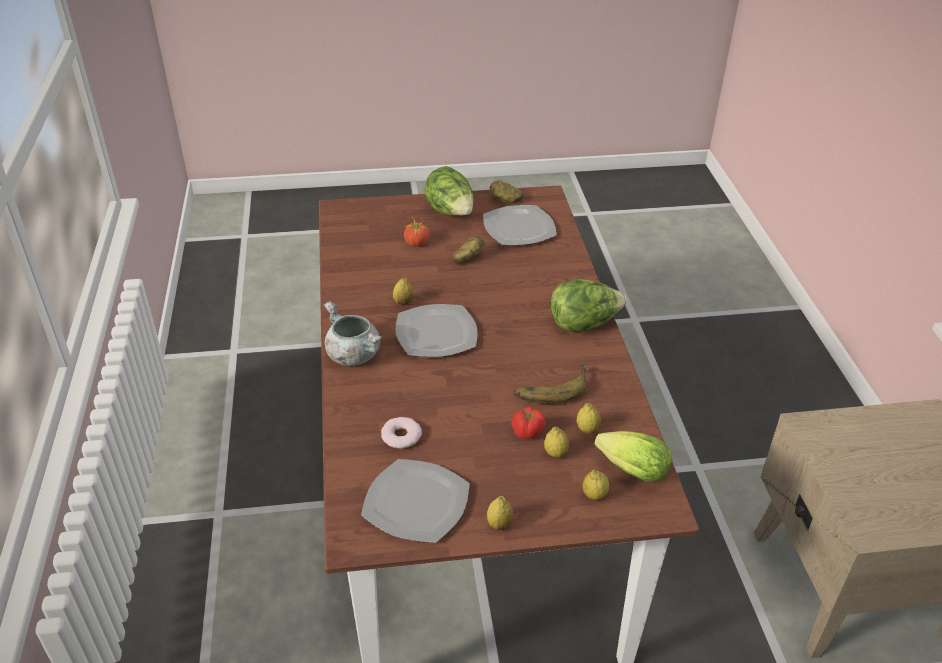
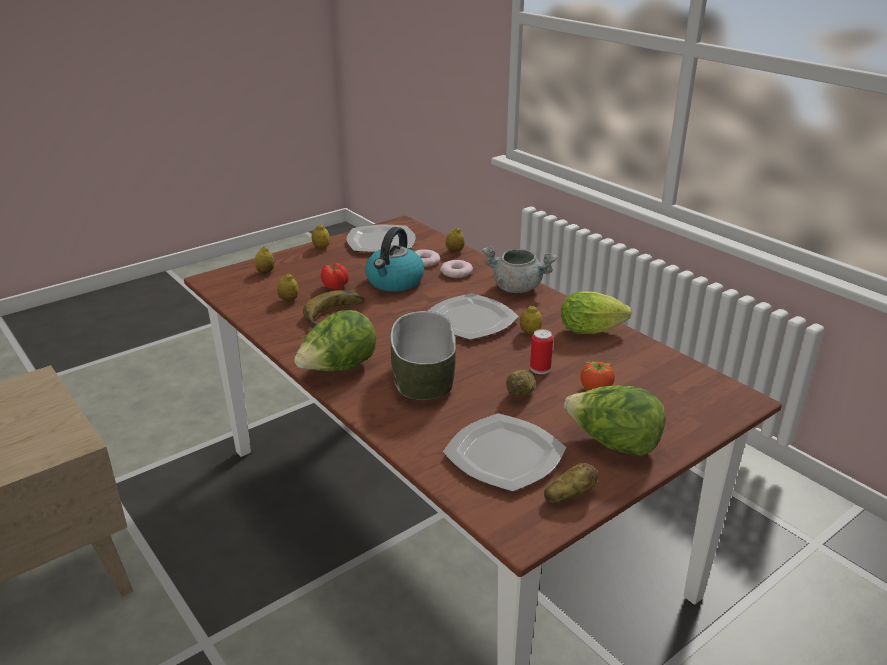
camera: 150 degrees right, 10 degrees down
lemon [544,427,569,457] -> lemon moved to [446,227,465,253]
lettuce [595,431,672,482] -> lettuce moved to [561,291,632,334]
none -> kettle [365,227,424,292]
none -> bowl [390,311,456,400]
none -> donut [440,260,473,278]
none -> can [530,329,553,374]

